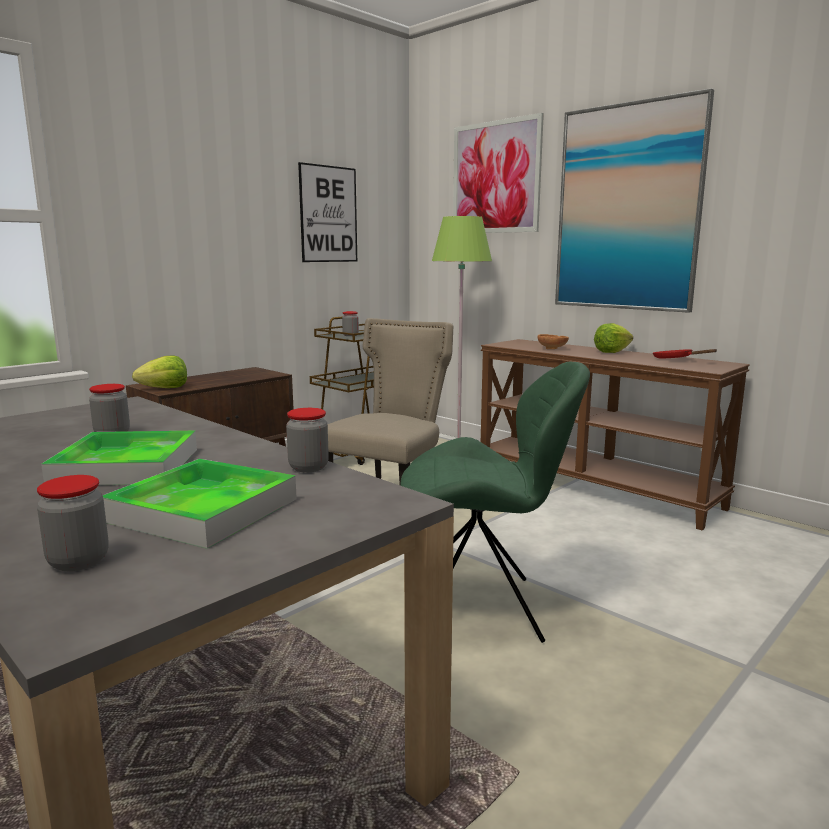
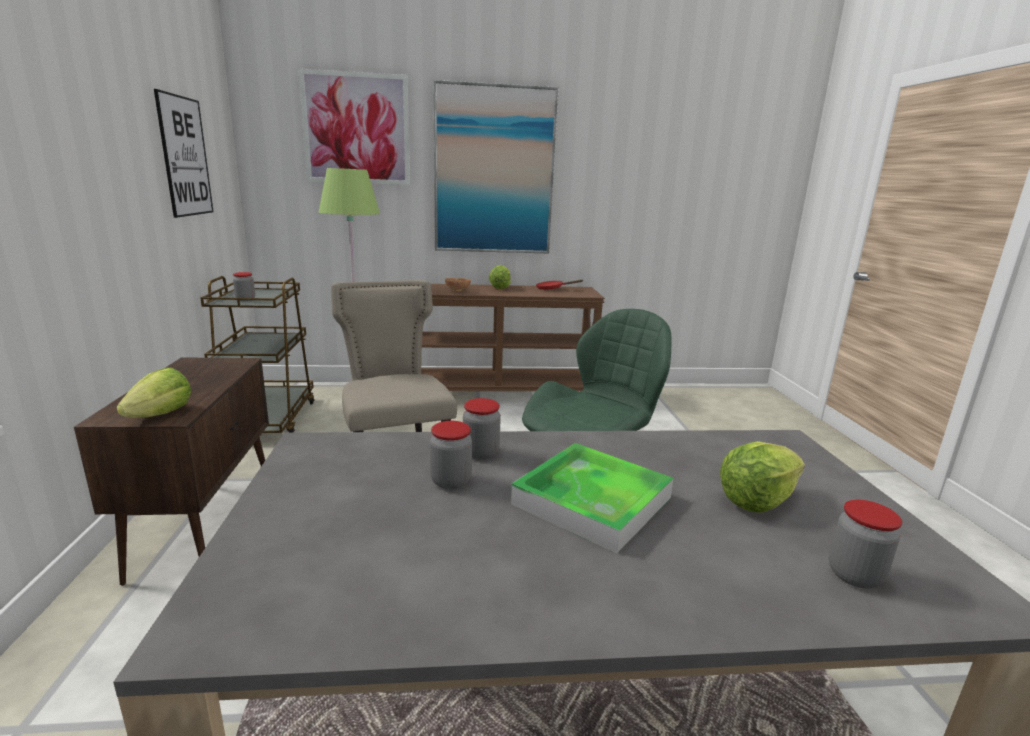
camera: 50 degrees left, 5 degrees up
tray [103,459,297,549] -> lettuce [720,441,805,513]
jar [286,408,329,472] -> jar moved to [463,398,501,460]

